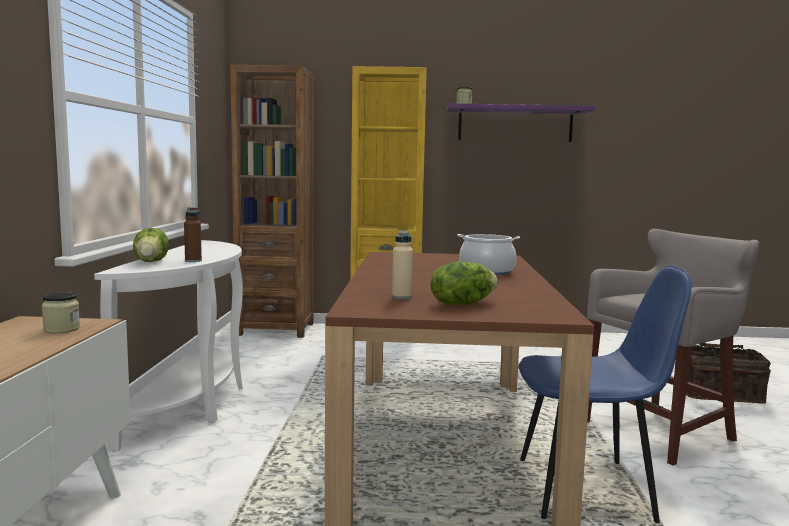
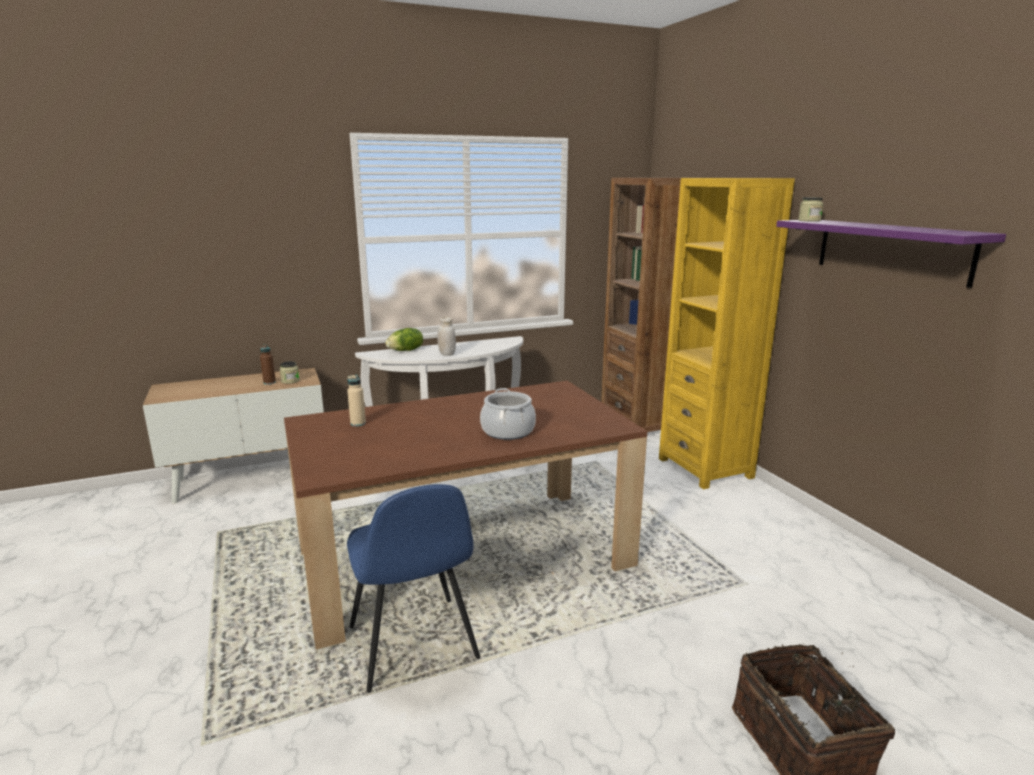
camera: 65 degrees right, 10 degrees up
brown bottle [184,207,202,262] -> brown bottle moved to [260,344,276,385]
lettuce [430,261,498,305] -> none
grey stool [587,229,759,466] -> none
none -> white jar [437,317,456,356]

